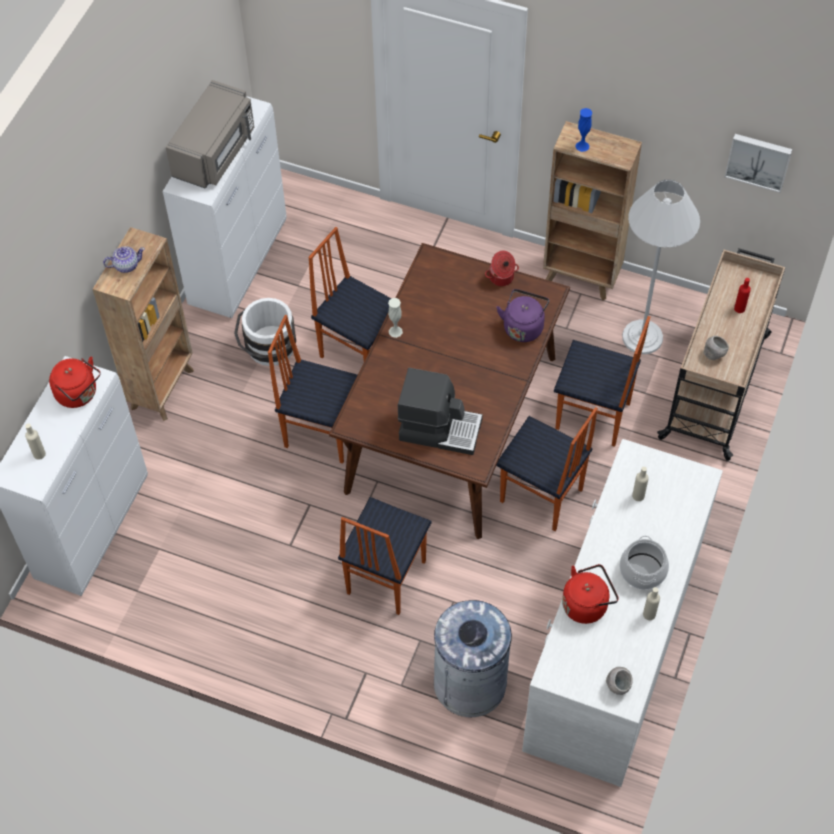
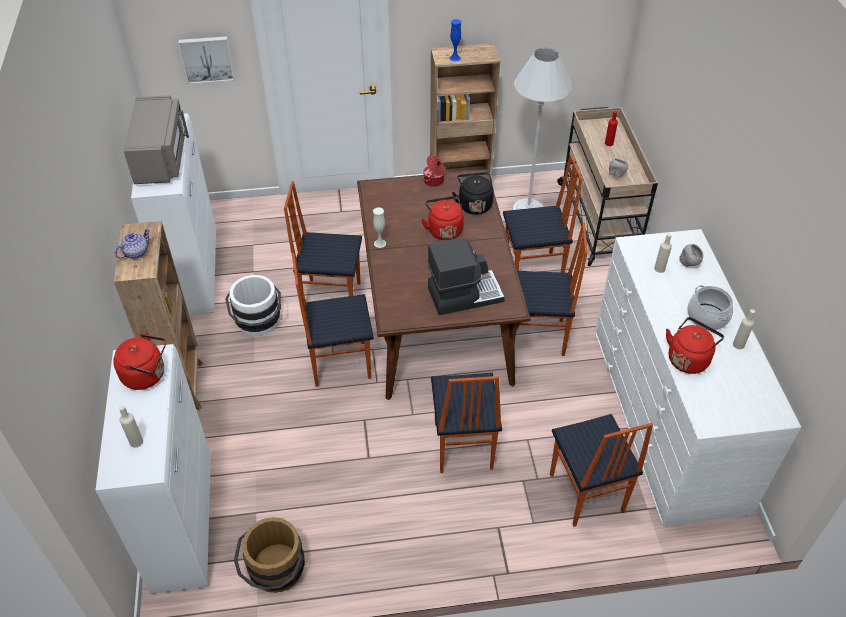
camera: 30 degrees left, 10 degrees down
grey trash can [434,600,512,717] -> chair [550,414,653,527]
purple kettle [496,289,549,342] -> black kettle [452,172,494,215]
grey bowl [606,667,633,695] -> grey bowl moved to [679,244,704,267]
picture [725,134,792,193] -> picture moved to [178,36,234,84]
none -> brown bucket [234,517,305,593]
none -> red kettle [421,196,464,240]

